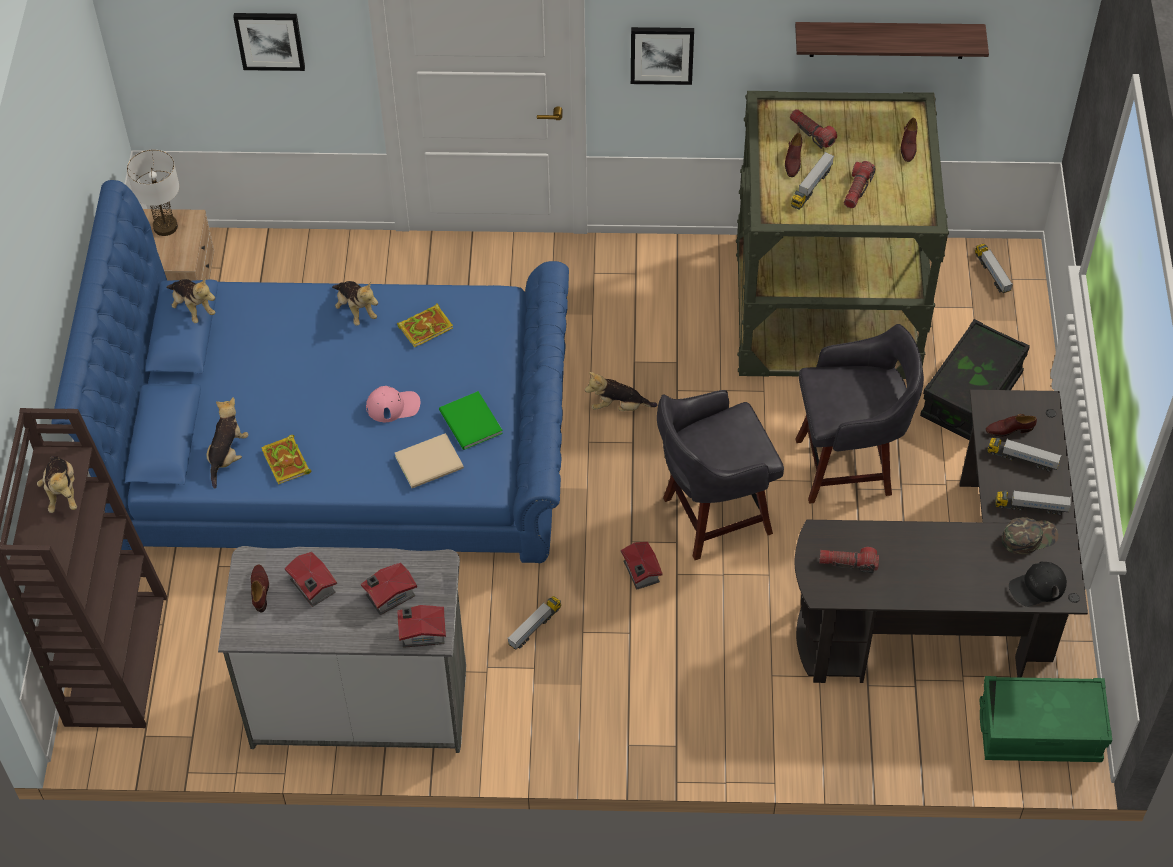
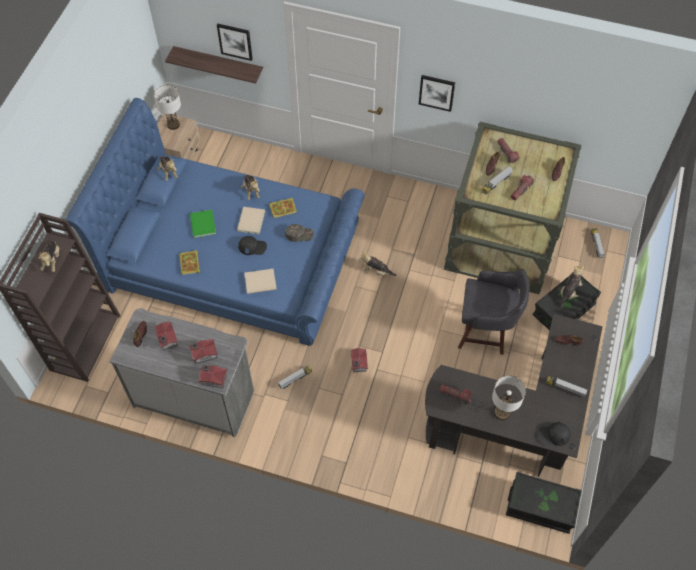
camera: 15 degrees right, 5 degrees up
plush toy [207,397,249,488] -> plush toy moved to [561,266,584,309]
pink cap [366,386,420,422] -> black cap [238,236,267,255]
green book [439,391,503,450] -> green book moved to [190,210,216,238]
grey stool [657,390,784,560] -> none
shelf [795,22,989,59] -> shelf moved to [165,46,263,84]
green storage box [979,676,1112,762] -> black storage box [506,472,582,534]
toy truck [987,438,1061,472] -> none
green cap [1002,517,1058,555] -> green cap moved to [285,224,314,242]
none -> beige book [237,207,265,234]
none -> table lamp [492,375,526,420]

